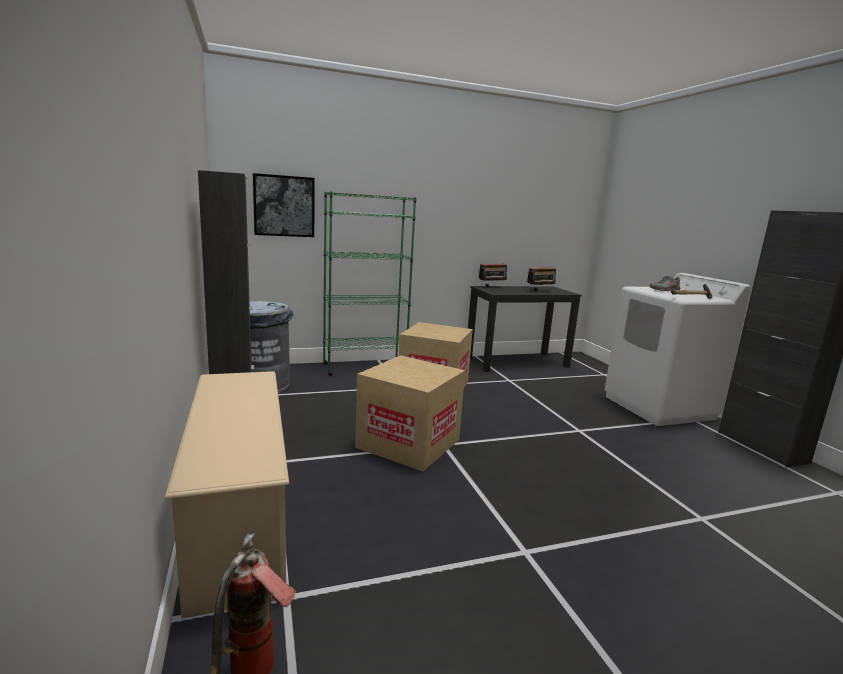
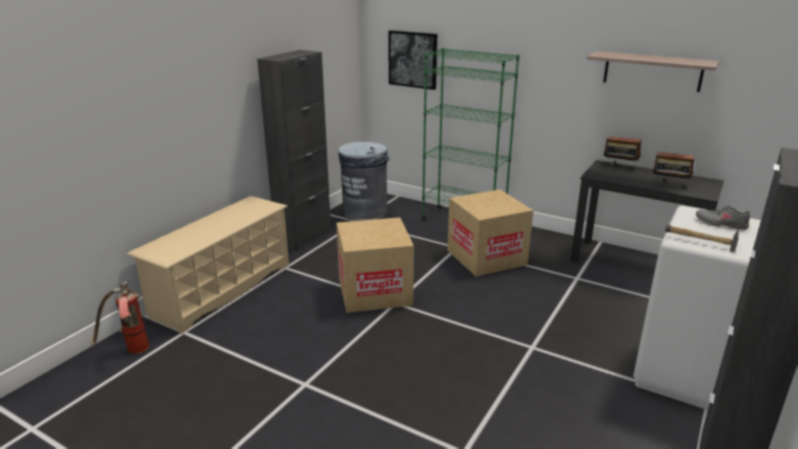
camera: 50 degrees right, 10 degrees up
none -> shelf [587,51,720,92]

